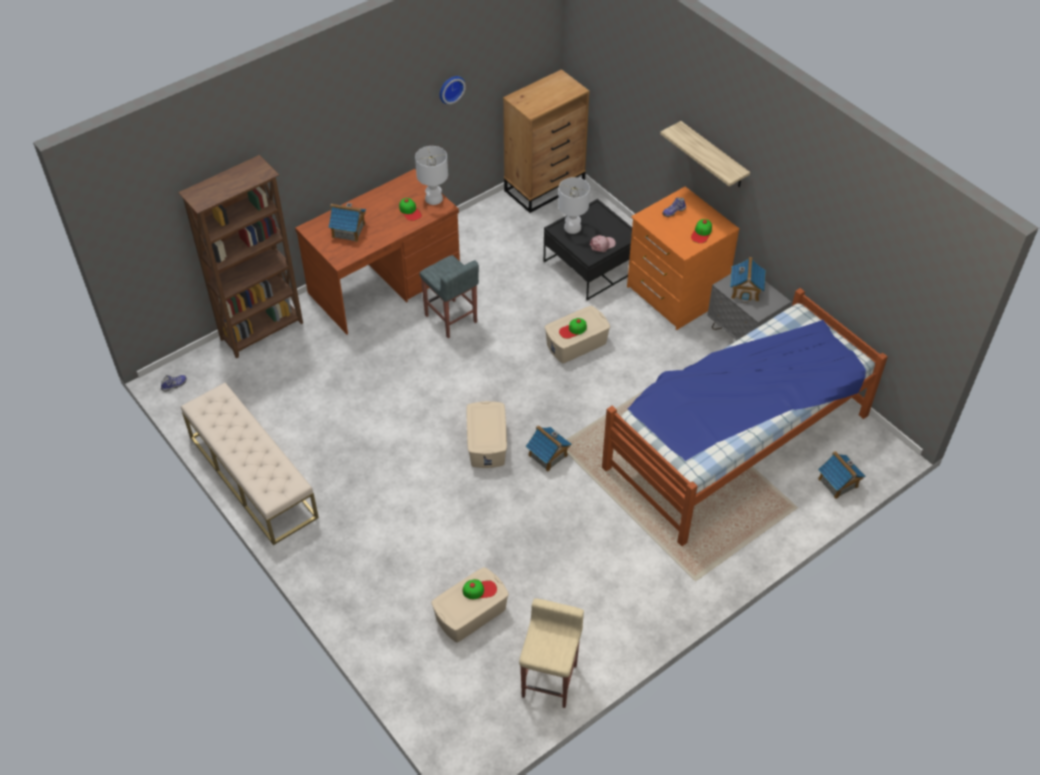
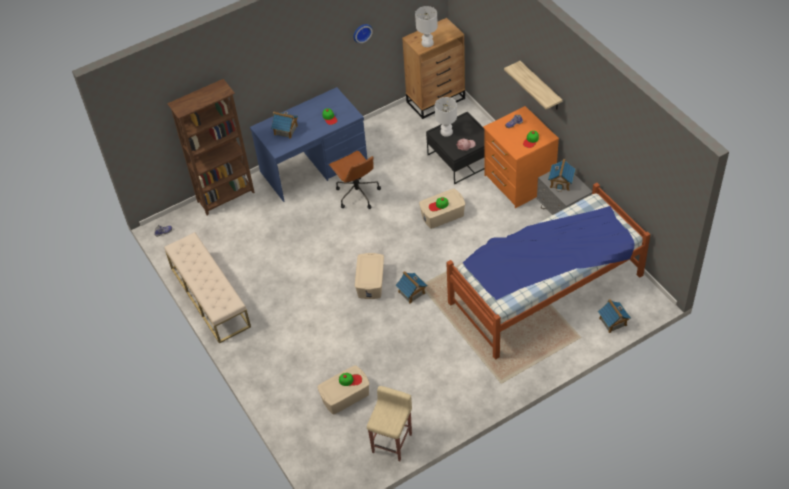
camera: 10 degrees right, 0 degrees up
brown desk [295,169,460,334] -> blue desk [250,87,367,202]
white table lamp [415,146,448,205] -> white table lamp moved to [415,6,438,47]
grey stool [419,255,479,338] -> brown office chair [329,151,381,209]

